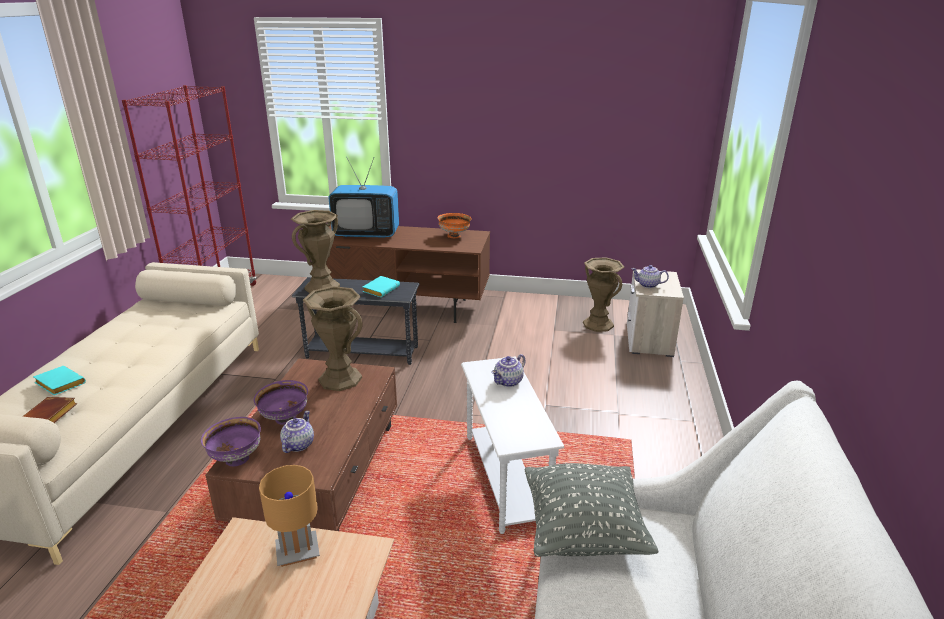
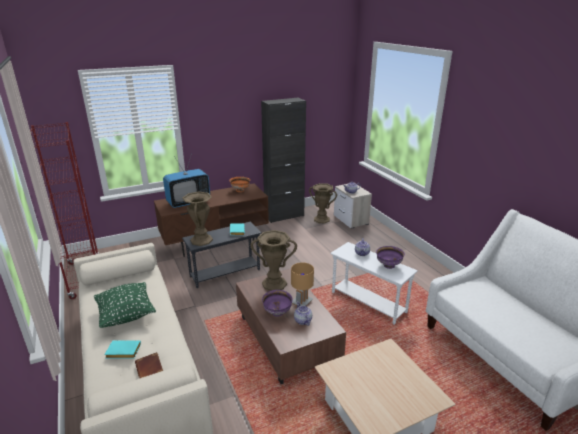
camera: 35 degrees left, 0 degrees up
purple bowl [201,417,261,466] -> purple bowl moved to [376,246,405,269]
brown table lamp [259,465,320,567] -> brown table lamp moved to [291,262,314,306]
grey pillow [525,463,659,557] -> none
none -> green pillow [94,282,156,328]
none -> black cabinet [261,98,306,223]

